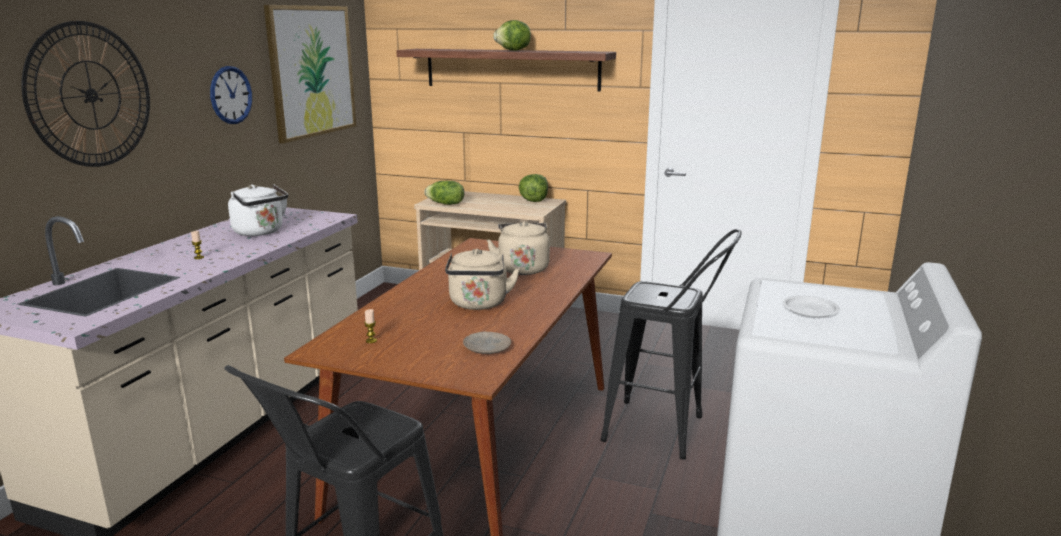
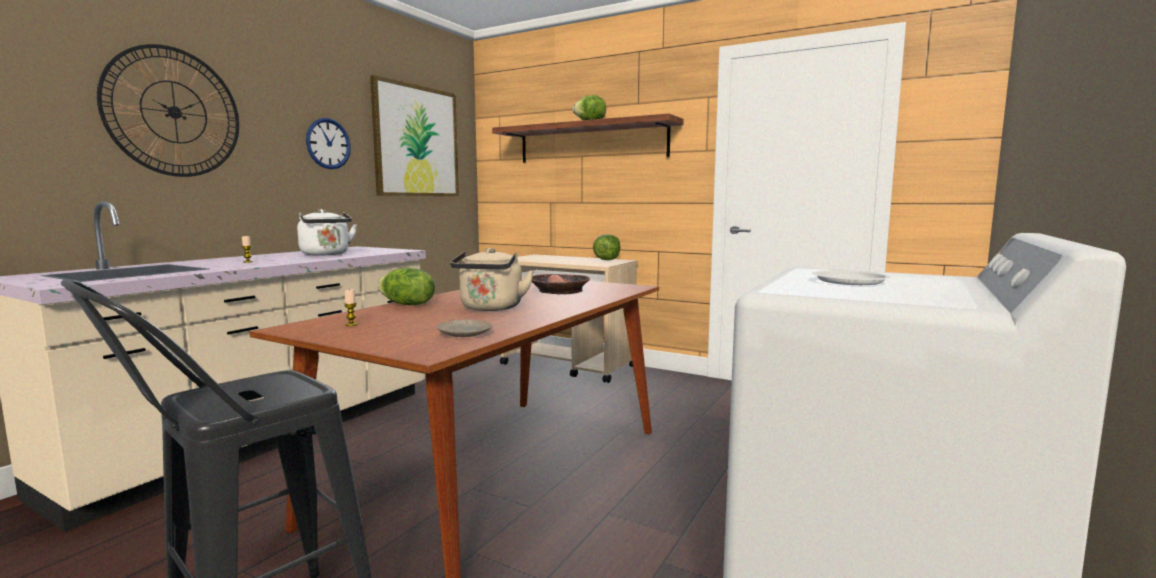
camera: 10 degrees right, 10 degrees down
lettuce [424,181,465,205] -> lettuce moved to [378,268,435,305]
beige kettle [487,221,550,275] -> bowl [532,274,590,294]
black stool [601,229,742,460] -> none

